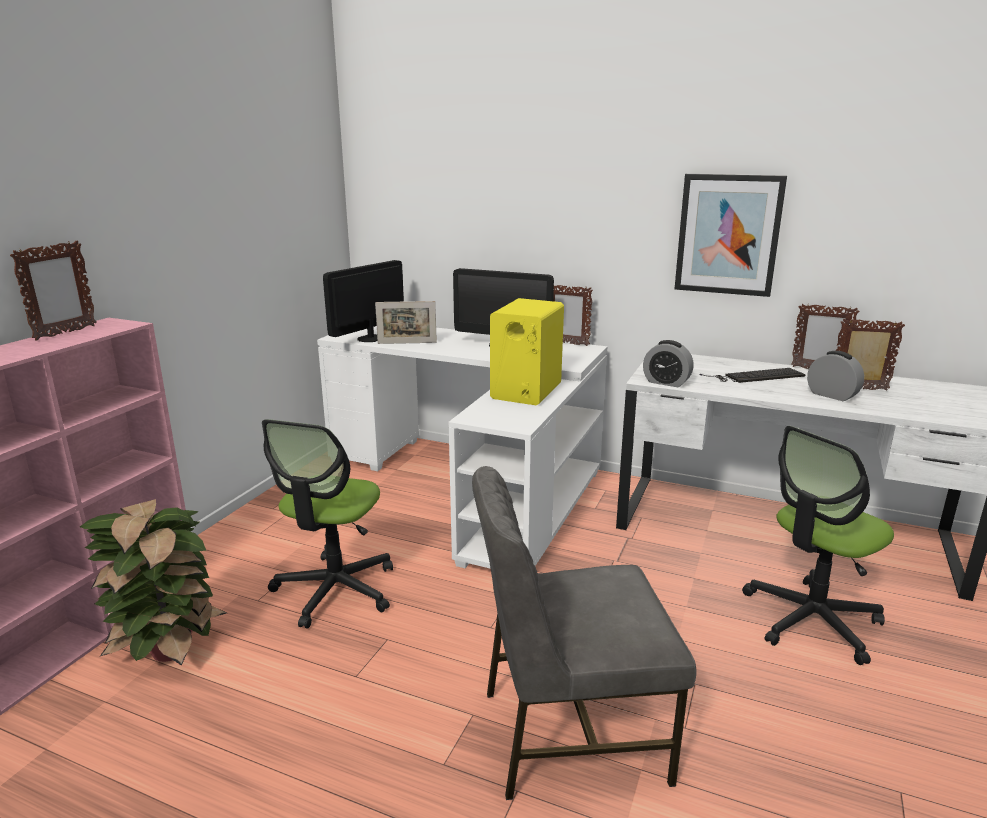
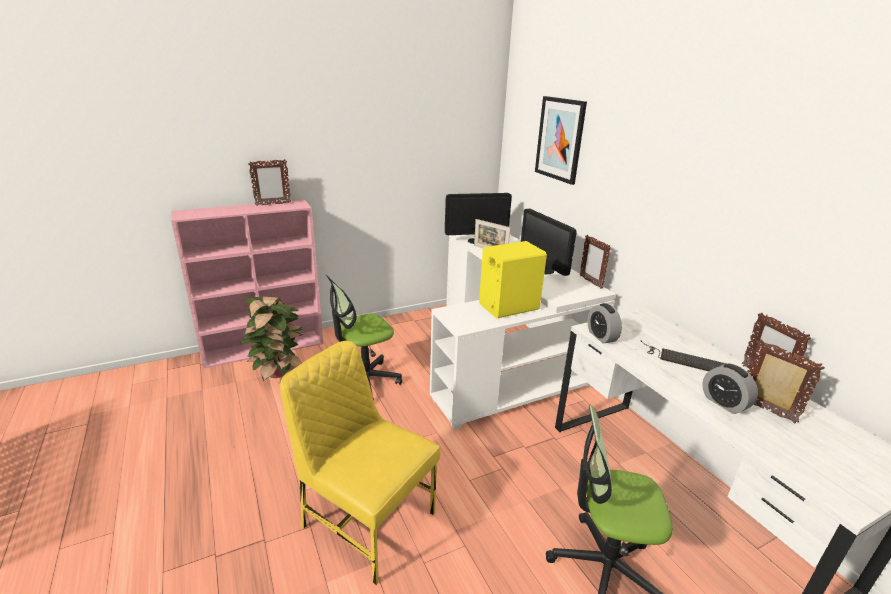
camera: 40 degrees right, 5 degrees up
grey chair [472,466,697,800] -> yellow chair [280,341,441,585]
picture [675,174,787,297] -> picture moved to [535,96,587,185]
alarm clock [807,351,864,401] -> alarm clock turned 150 degrees clockwise [702,364,758,414]

